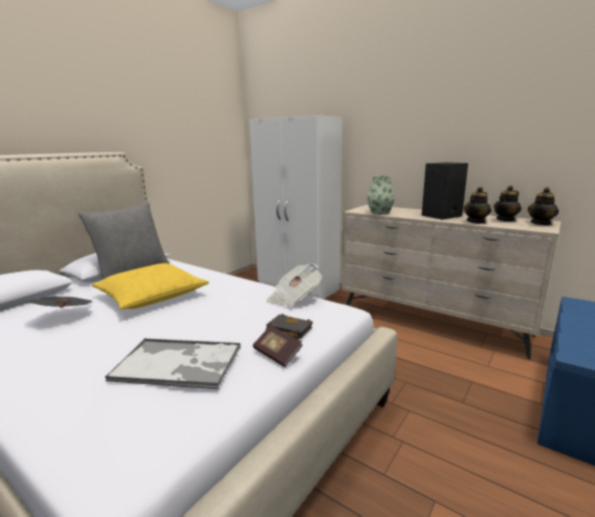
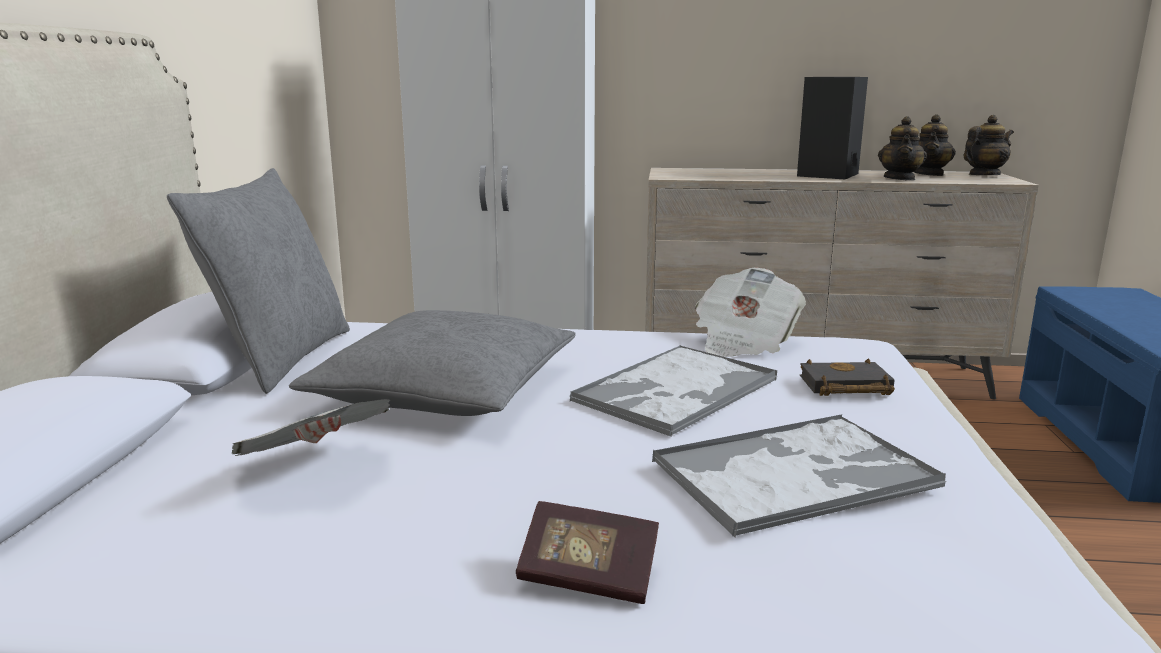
camera: 30 degrees left, 0 degrees up
yellow pillow [92,263,209,309] -> grey pillow [289,310,576,416]
book [253,326,303,367] -> book moved to [516,501,659,604]
vase [367,175,395,215] -> none
teapot [528,187,559,225] -> teapot turned 135 degrees counterclockwise [964,115,1014,175]
none -> tray [570,345,777,437]

